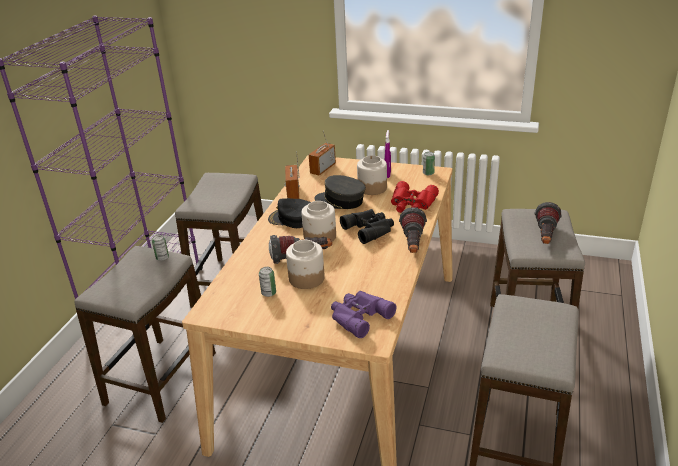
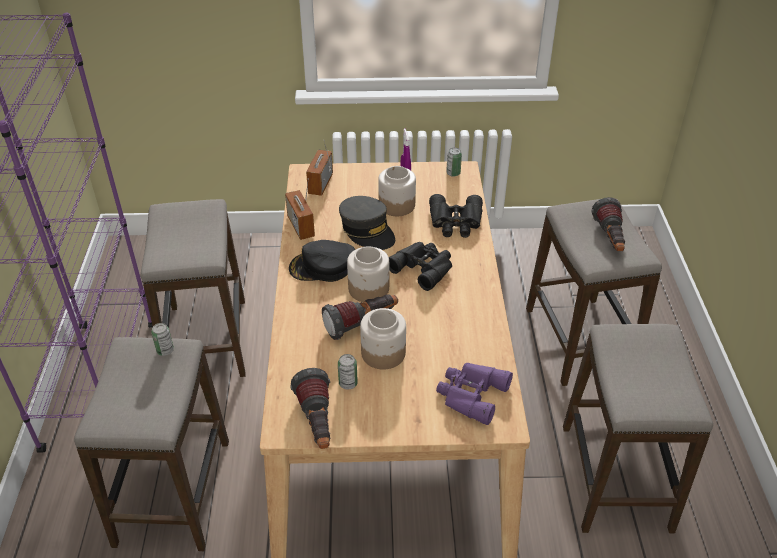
camera: 20 degrees left, 10 degrees up
grey cap [314,175,366,209] -> grey cap turned 135 degrees counterclockwise [339,196,395,250]
red binoculars [391,181,439,213] -> black binoculars [429,194,483,238]
flashlight [399,207,427,253] -> flashlight moved to [290,368,330,449]

